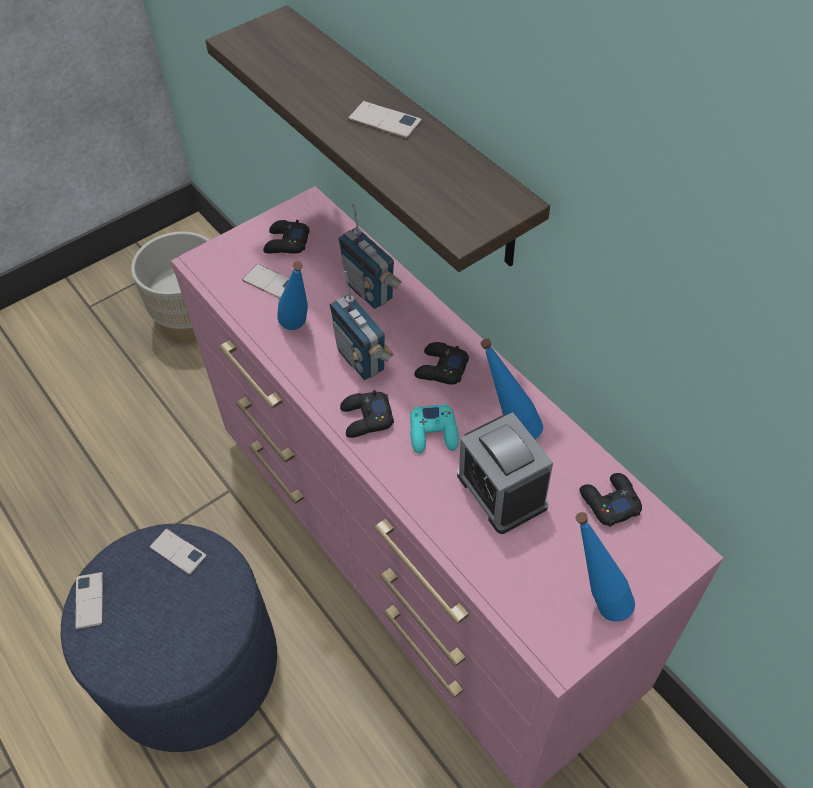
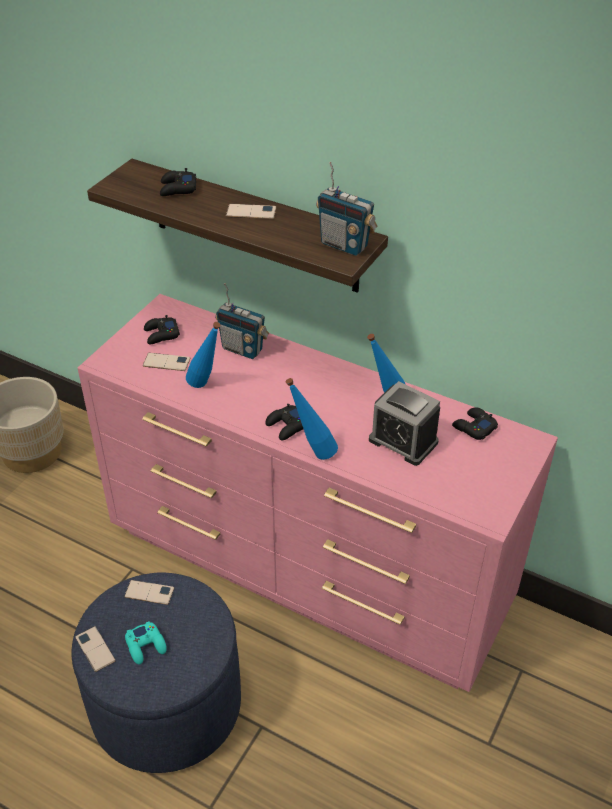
camera: 25 degrees left, 10 degrees down
radio [330,271,394,380] -> radio moved to [316,162,377,256]
turquoise game controller [410,404,459,454] -> turquoise game controller moved to [125,622,167,664]
black game controller [414,342,469,385] -> black game controller moved to [160,168,196,196]
blue bottle [575,512,635,622] -> blue bottle moved to [286,378,338,460]

